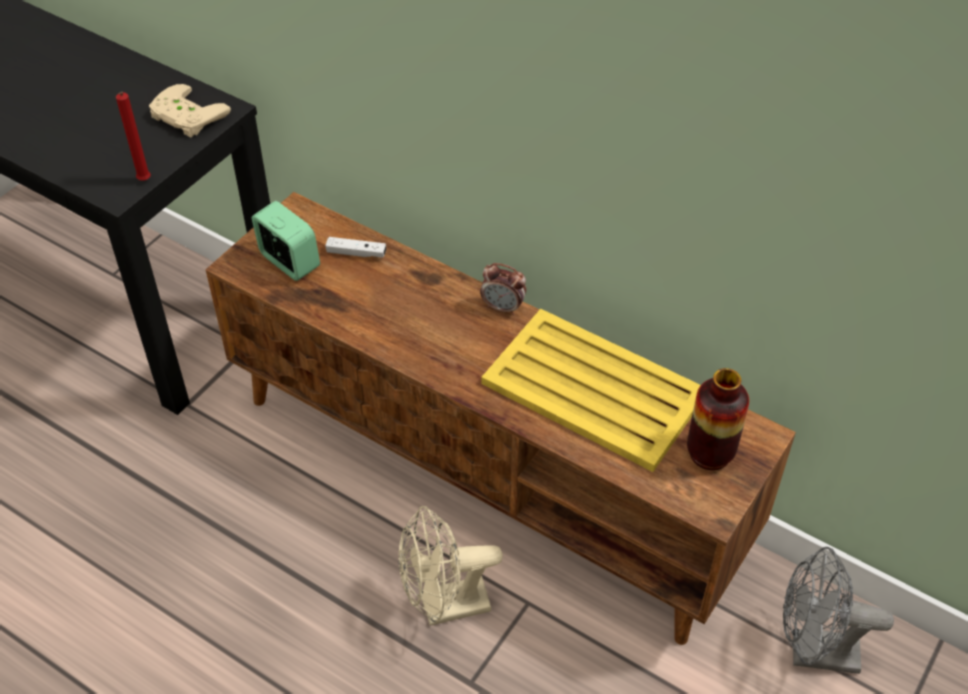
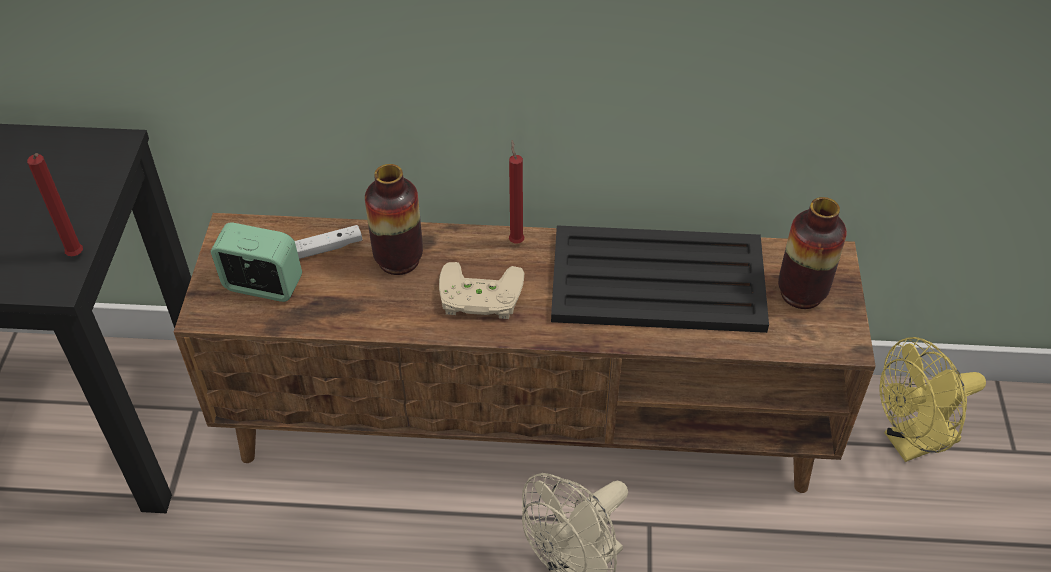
camera: 30 degrees left, 0 degrees up
beige game controller [149,84,231,138] -> beige game controller moved to [439,262,524,319]
alarm clock [480,263,526,315] -> red candle [509,140,524,244]
yellow tray [482,309,701,472] -> black tray [551,225,769,333]
grey fan [783,547,894,674] -> yellow fan [879,337,986,462]
none -> vase [365,164,423,275]

